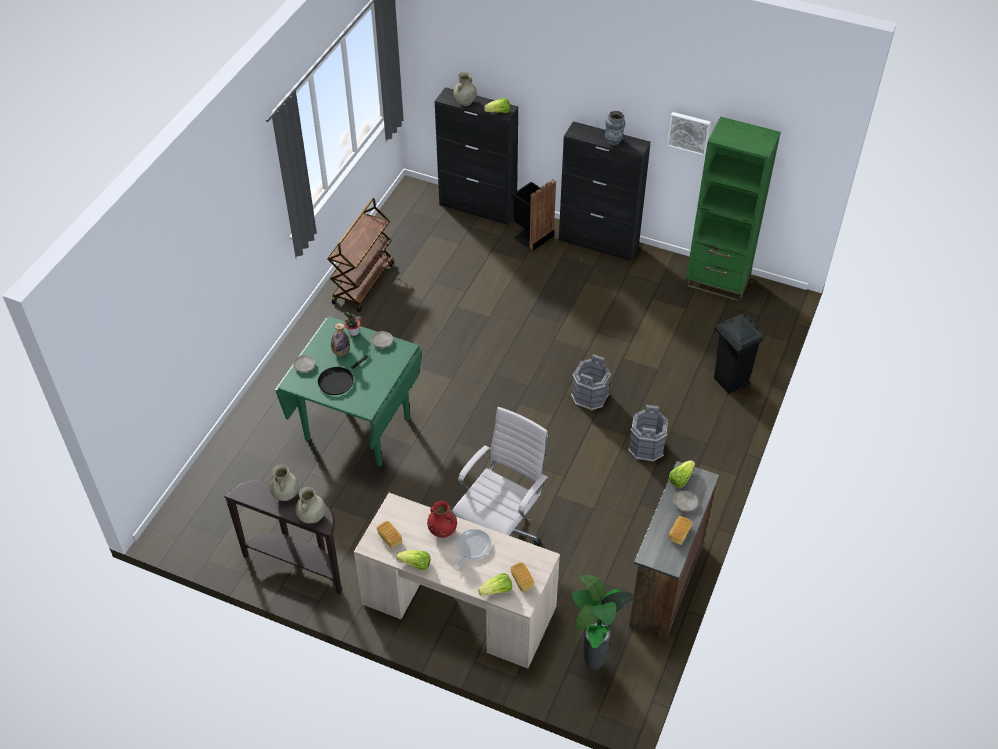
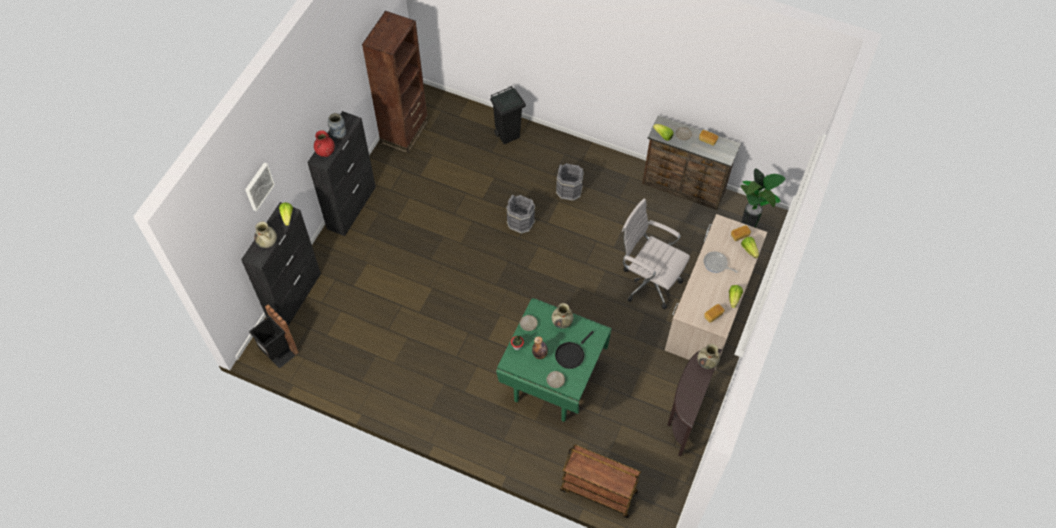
camera: 90 degrees left, 10 degrees up
beige vase [270,464,299,501] -> beige vase moved to [552,303,573,329]
black frying pan [318,355,368,395] -> black frying pan turned 90 degrees clockwise [555,331,594,369]
brown cart [327,198,394,312] -> brown cart moved to [560,445,641,518]
red vase [427,501,457,538] -> red vase moved to [314,130,335,157]
black trash can [512,180,556,251] -> black trash can moved to [249,304,299,369]
picture [667,112,711,156] -> picture moved to [245,162,275,211]
green bookcase [685,117,781,303] -> brown bookcase [362,11,428,154]

